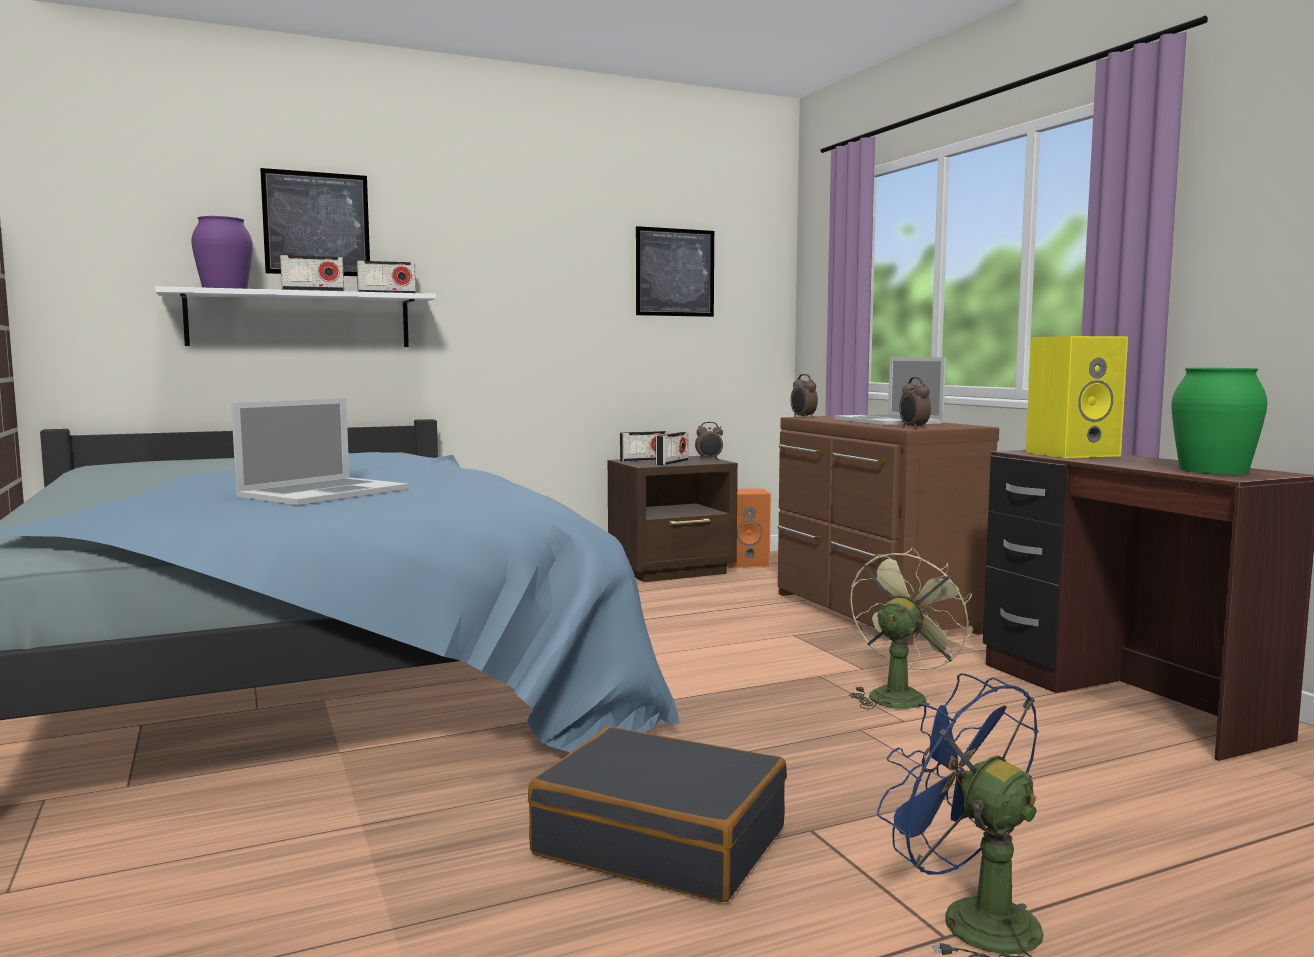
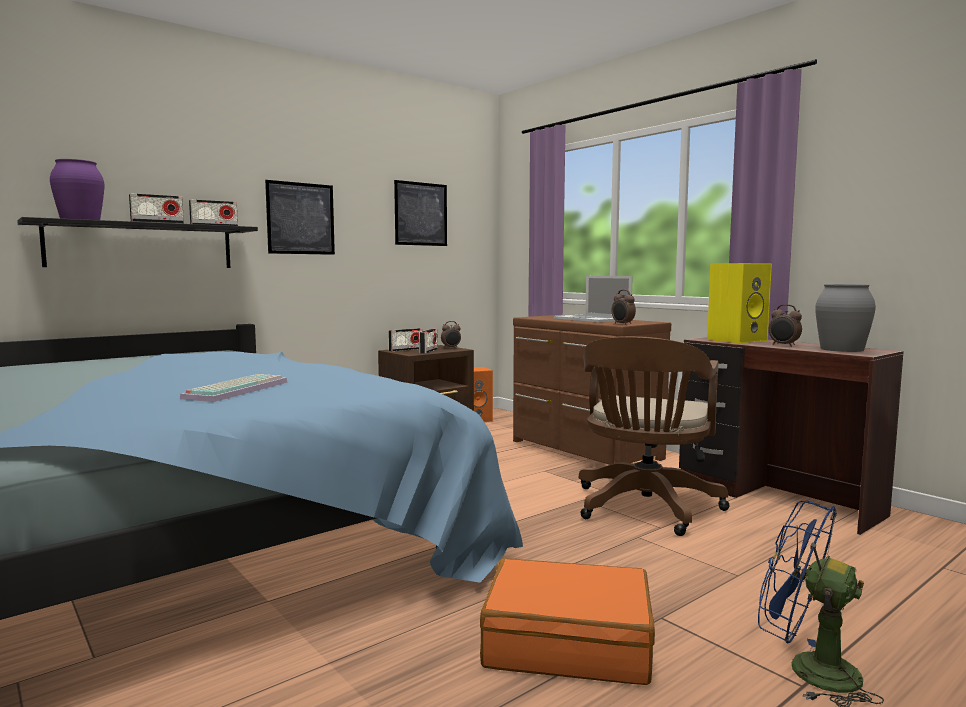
camera: 15 degrees left, 0 degrees up
white shelf [155,286,436,347] -> black shelf [17,217,258,268]
laptop [231,398,409,505] -> keyboard [180,374,287,402]
picture [260,168,370,276] -> picture moved to [265,180,335,255]
black suitcase [528,727,787,902] -> orange suitcase [480,558,655,685]
alarm clock [790,374,818,418] -> alarm clock moved to [768,304,802,347]
green fan [849,547,973,709] -> brown office chair [579,336,730,536]
green vase [1172,368,1267,474] -> grey vase [815,284,876,352]

